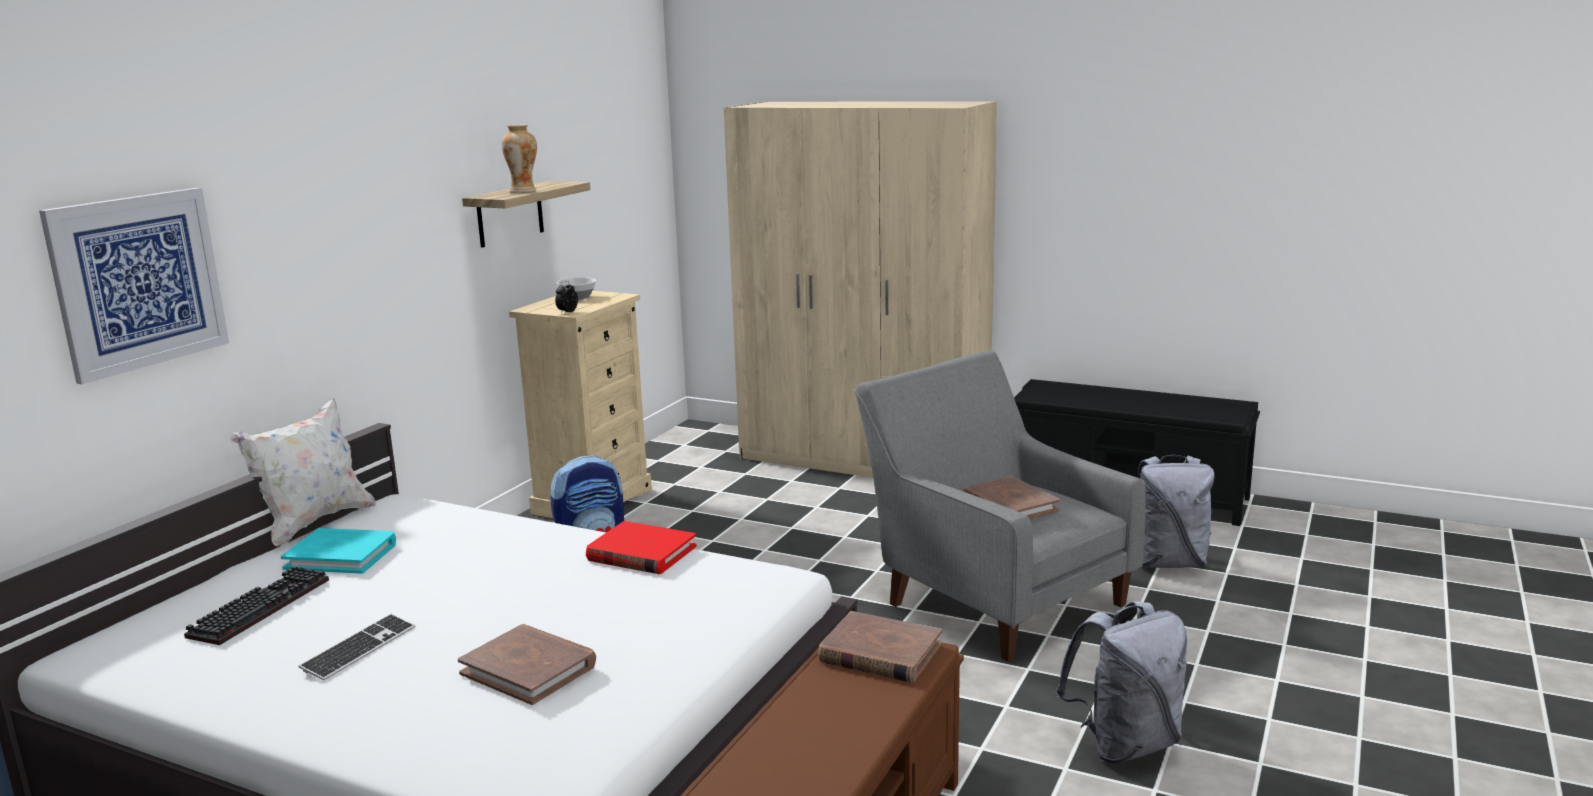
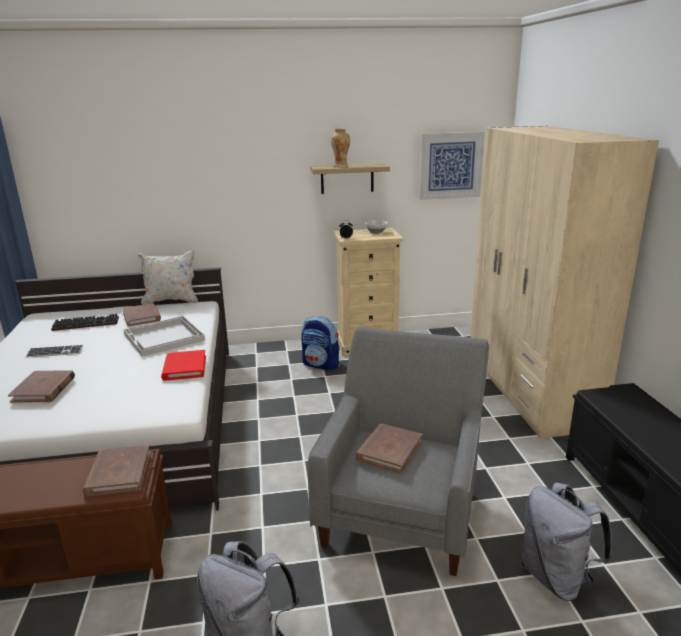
camera: 55 degrees right, 5 degrees up
picture [39,188,229,384] -> picture moved to [419,132,485,200]
turquoise book [281,528,396,574] -> brown book [122,303,161,327]
none -> white tray [123,316,205,357]

